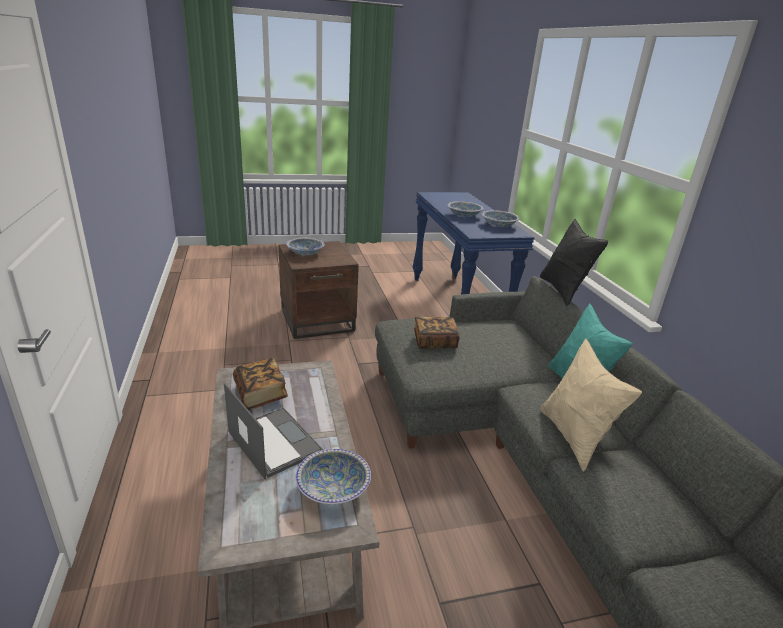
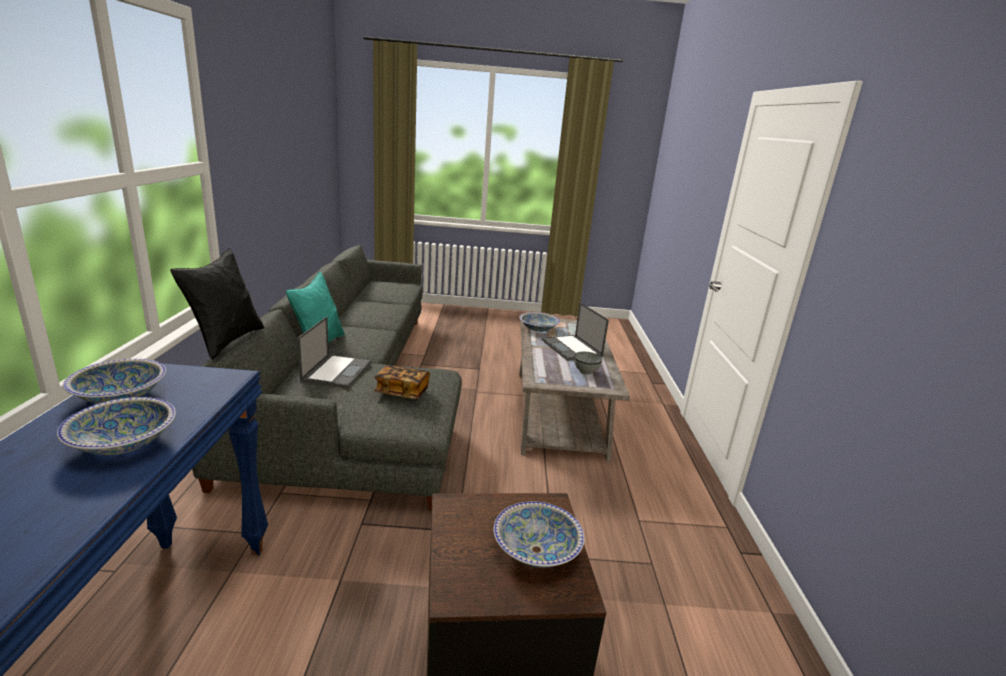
camera: 165 degrees left, 5 degrees down
book [233,358,288,410] -> grey bowl [574,352,602,375]
beige pillow [540,338,642,472] -> none
none -> laptop [297,316,371,388]

